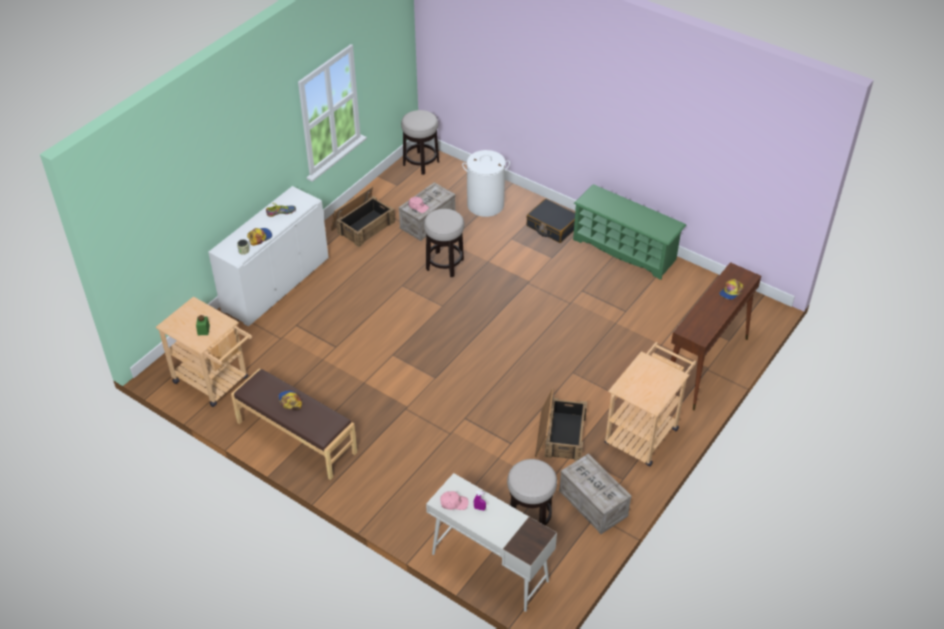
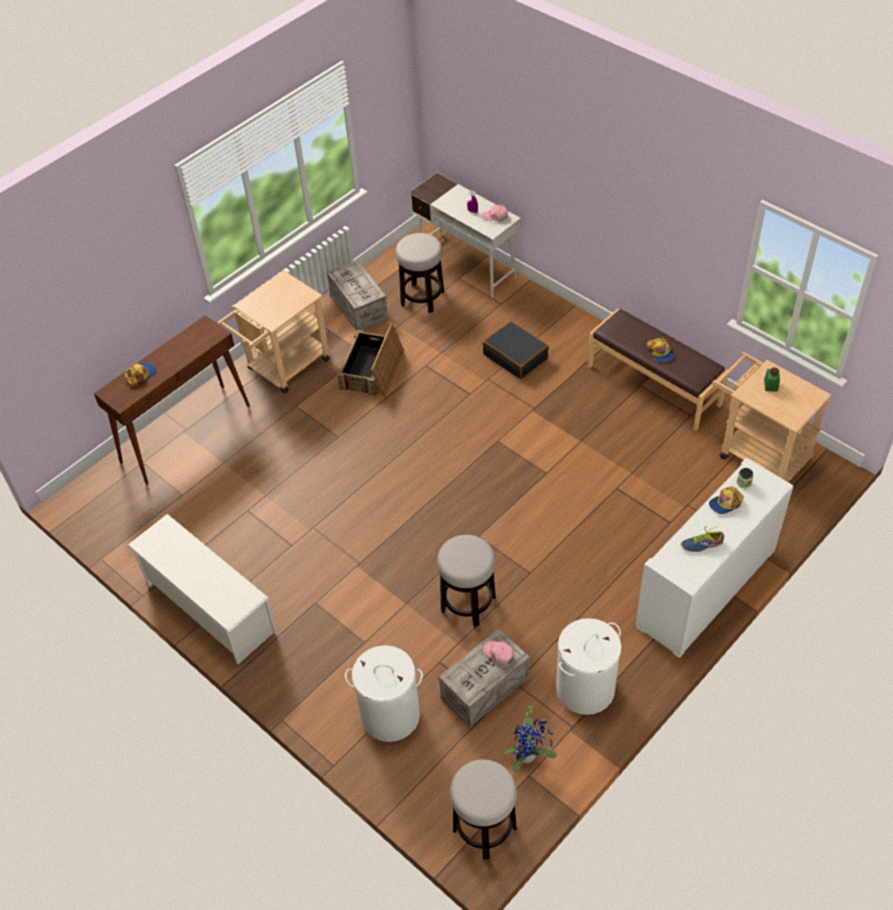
camera: 170 degrees left, 5 degrees up
crate [331,186,395,247] -> white laundry basket [556,618,621,715]
black suitcase [526,199,575,243] -> black suitcase moved to [483,321,549,379]
green shoe rack [573,184,686,280] -> white shoe rack [128,514,277,664]
none -> potted plant [504,702,557,772]

